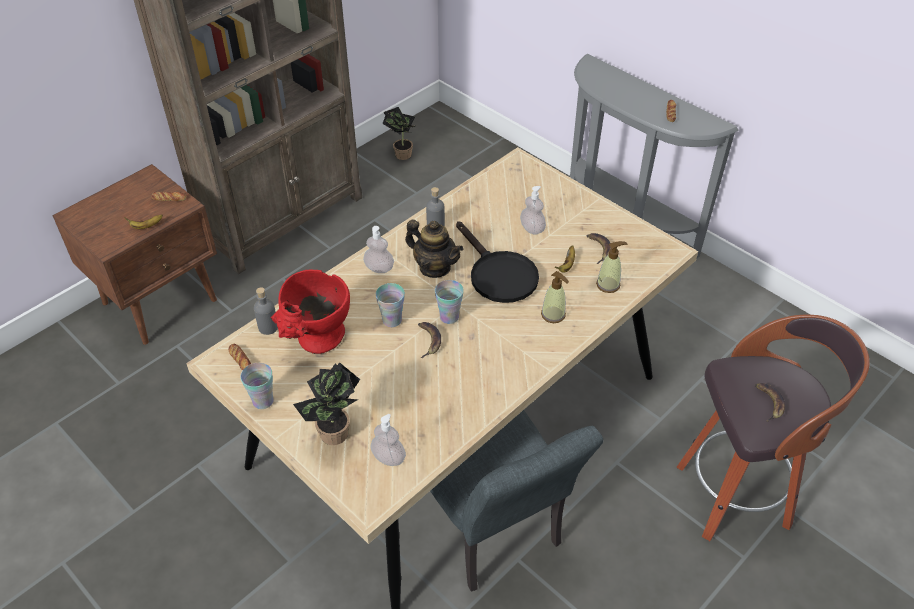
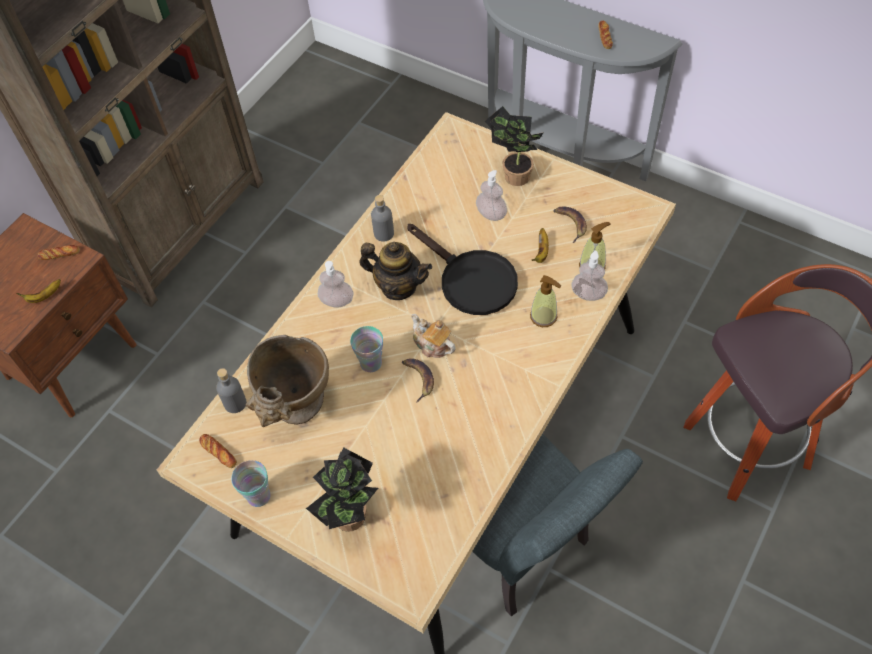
camera: 10 degrees left, 10 degrees up
red vase [271,270,350,354] -> beige vase [245,335,329,427]
soap dispenser [371,414,406,466] -> soap dispenser moved to [571,251,608,301]
potted plant [382,107,415,160] -> potted plant moved to [485,106,544,186]
cup [435,280,464,324] -> teapot [411,314,456,358]
banana [755,383,785,422] -> none

